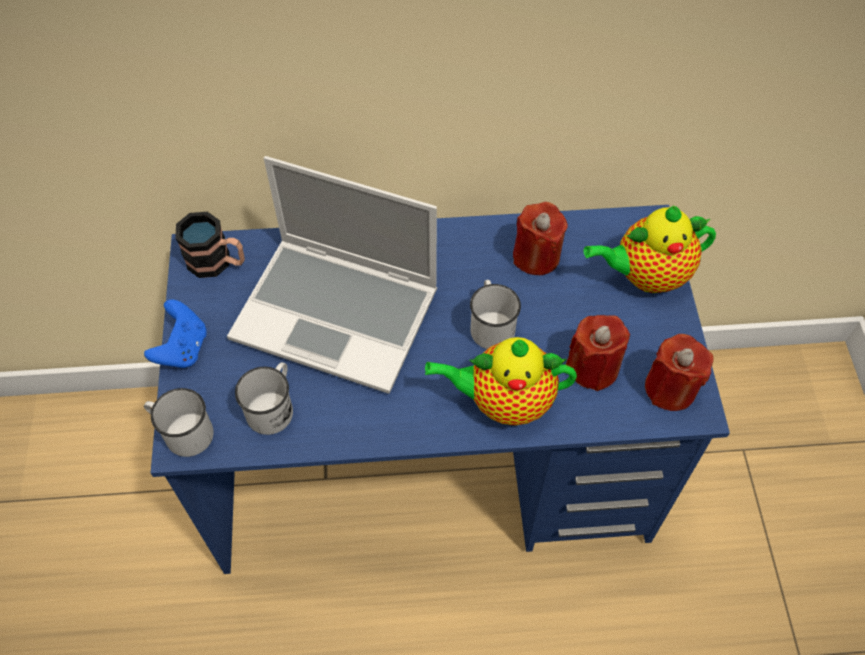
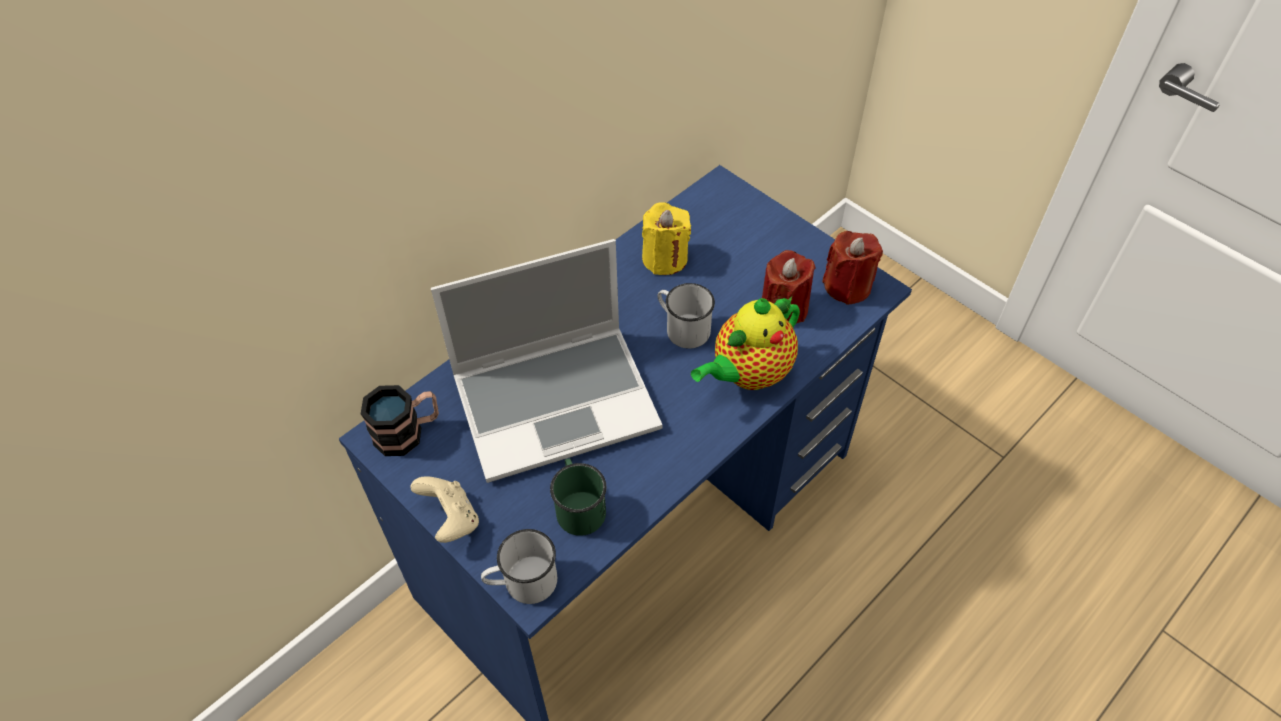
camera: 40 degrees left, 5 degrees down
blue game controller [144,299,207,368] -> beige game controller [410,476,479,543]
white mug [235,362,293,435] -> green mug [550,458,606,536]
red candle [513,202,568,275] -> yellow candle [642,202,691,275]
teapot [584,206,716,293] -> none

